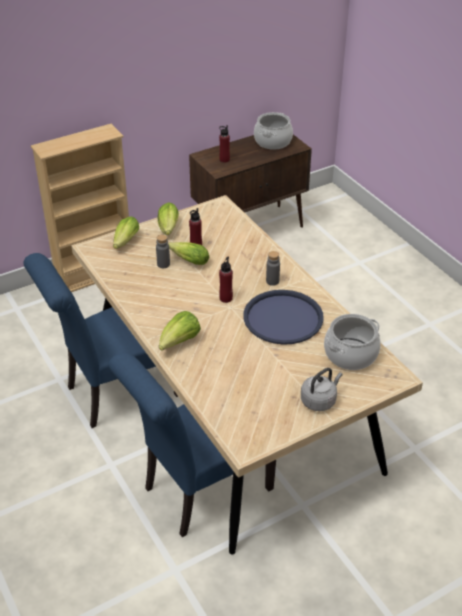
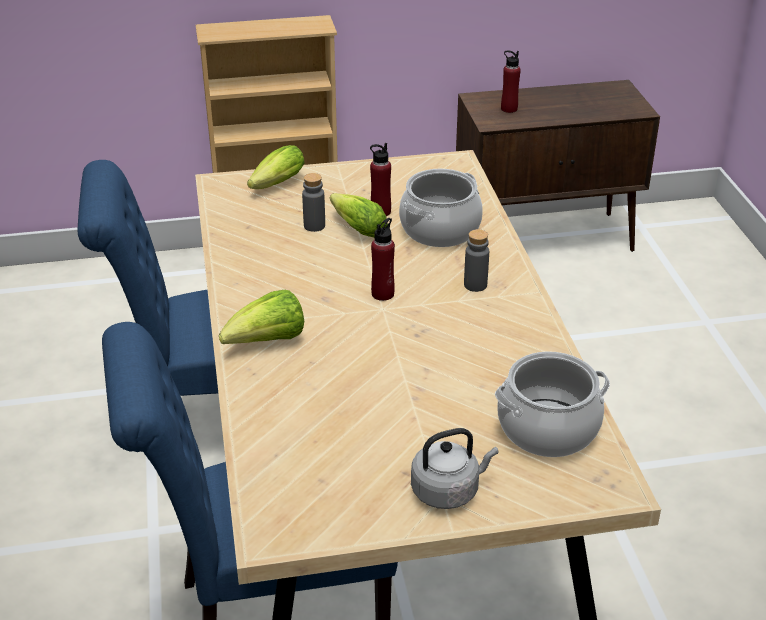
camera: 20 degrees right, 5 degrees down
lettuce [158,202,179,235] -> none
blue tray [243,290,324,345] -> none
cooking pot [254,112,293,150] -> cooking pot moved to [399,169,483,247]

